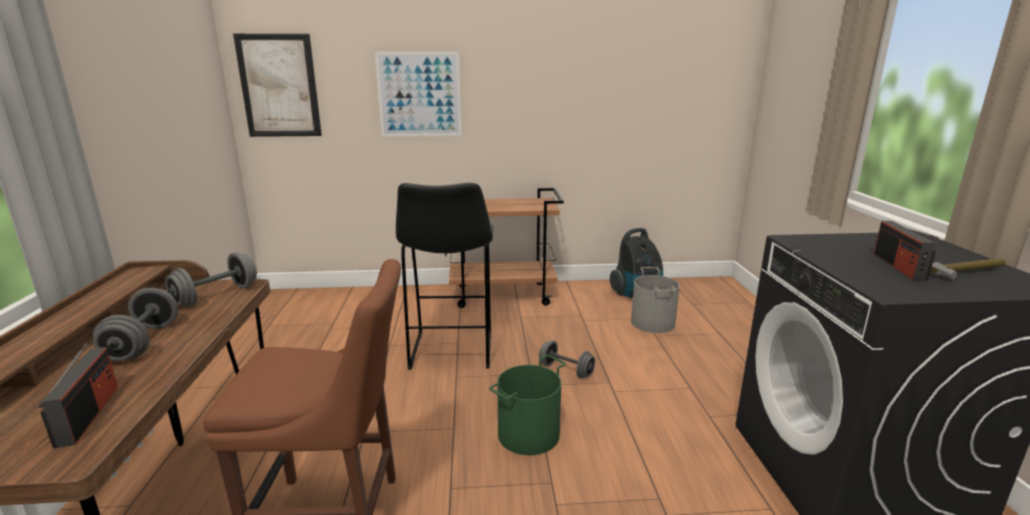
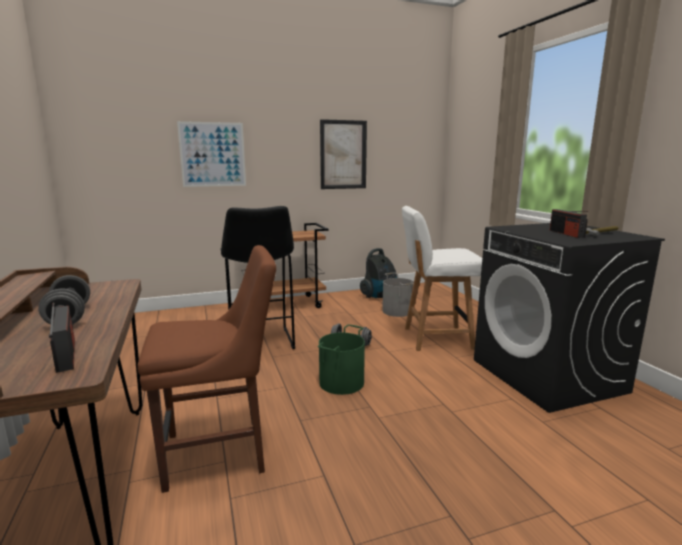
camera: 15 degrees left, 5 degrees down
grey dumbbell [165,252,257,306] -> none
picture [233,34,322,137] -> picture moved to [320,119,367,189]
none -> white chair [402,206,482,351]

